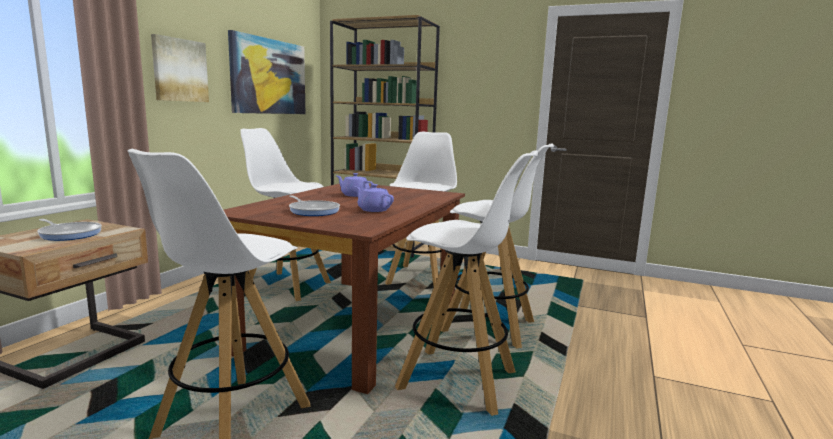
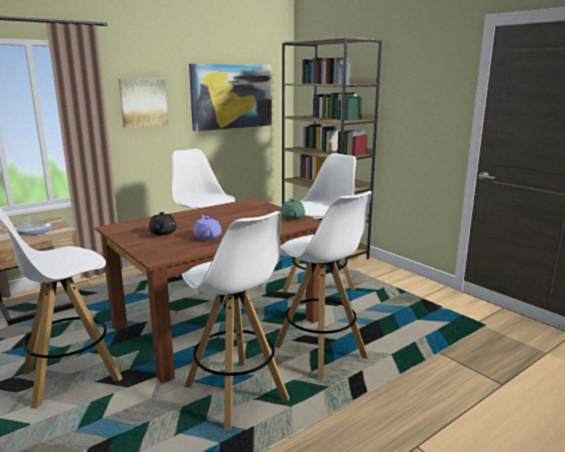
camera: 30 degrees right, 5 degrees up
frying pan [289,195,340,216] -> black teapot [149,212,177,235]
purple teapot [337,173,374,197] -> none
none -> green teapot [281,198,305,220]

